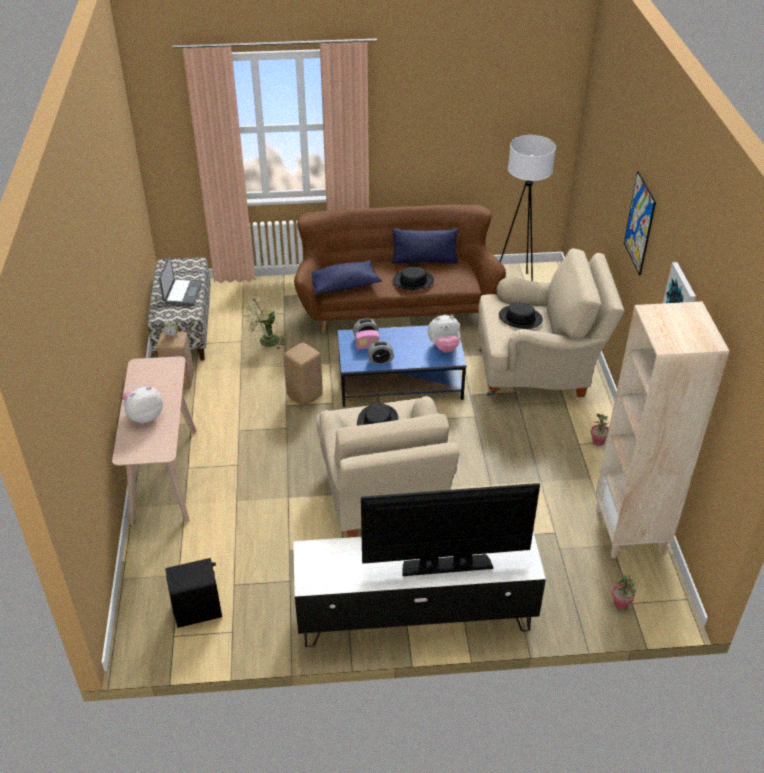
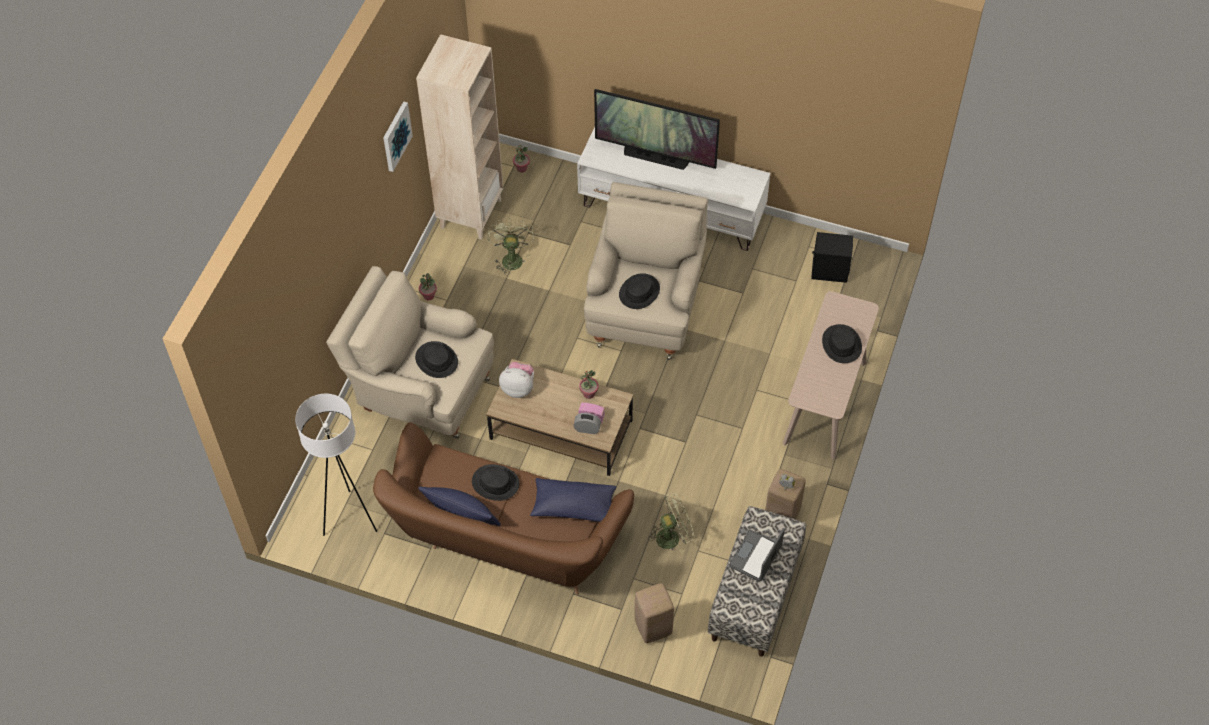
camera: 155 degrees left, 15 degrees up
plush toy [122,386,163,424] -> black hat [822,324,862,363]
beige stool [284,343,323,406] -> beige stool moved to [635,583,674,643]
blue coffee table [338,325,466,407] -> brown coffee table [486,359,633,476]
alarm clock [368,341,394,364] -> potted plant [579,370,599,399]
picture [624,171,656,275] -> none
none -> green fan [487,218,534,274]

